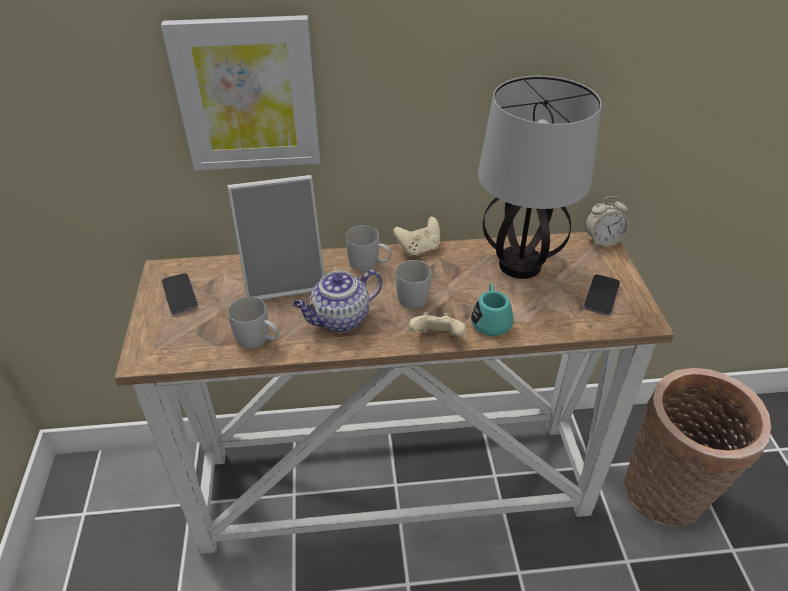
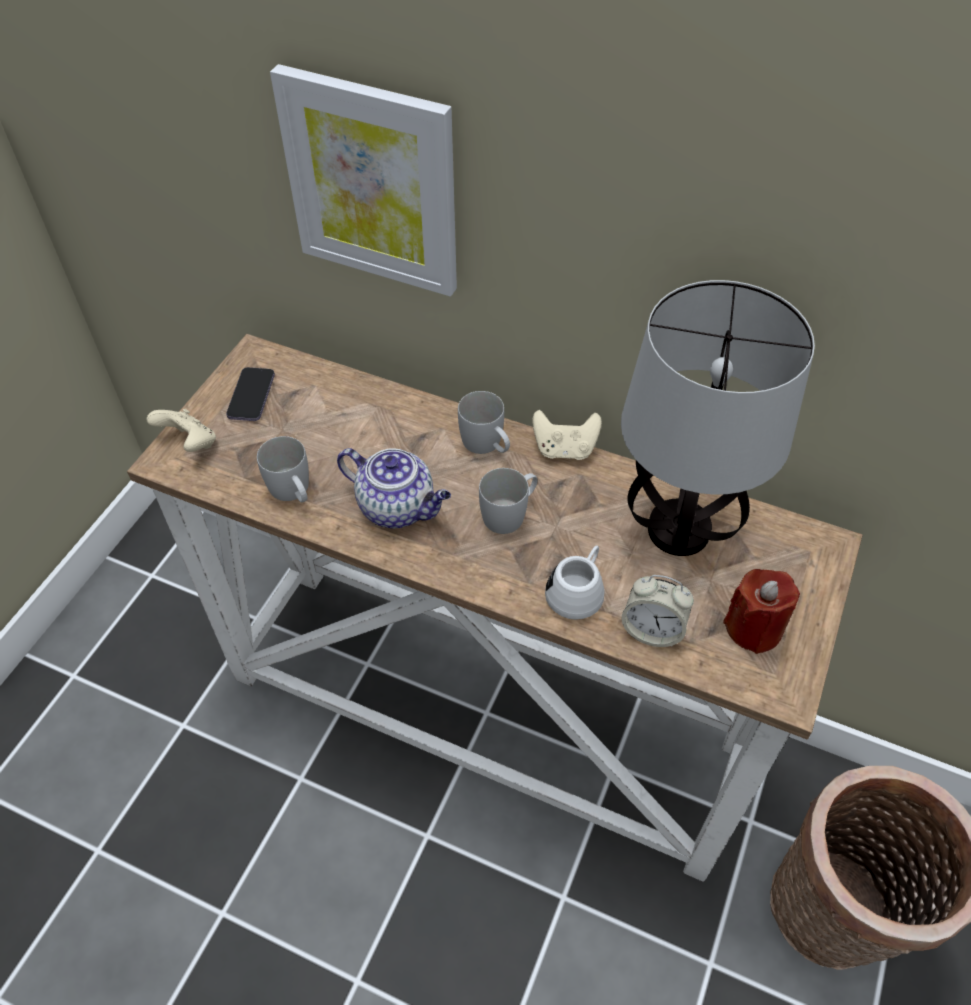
camera: 30 degrees right, 10 degrees up
picture frame [227,175,324,300] -> none
teapot [293,270,382,332] -> teapot turned 150 degrees counterclockwise [337,448,451,528]
beige game controller [409,312,466,337] -> beige game controller moved to [146,409,216,452]
turquoise mug [471,283,513,336] -> white mug [545,546,605,620]
phone [583,274,620,316] -> red candle [723,569,800,654]
alarm clock [585,196,630,247] -> alarm clock moved to [622,575,694,647]

